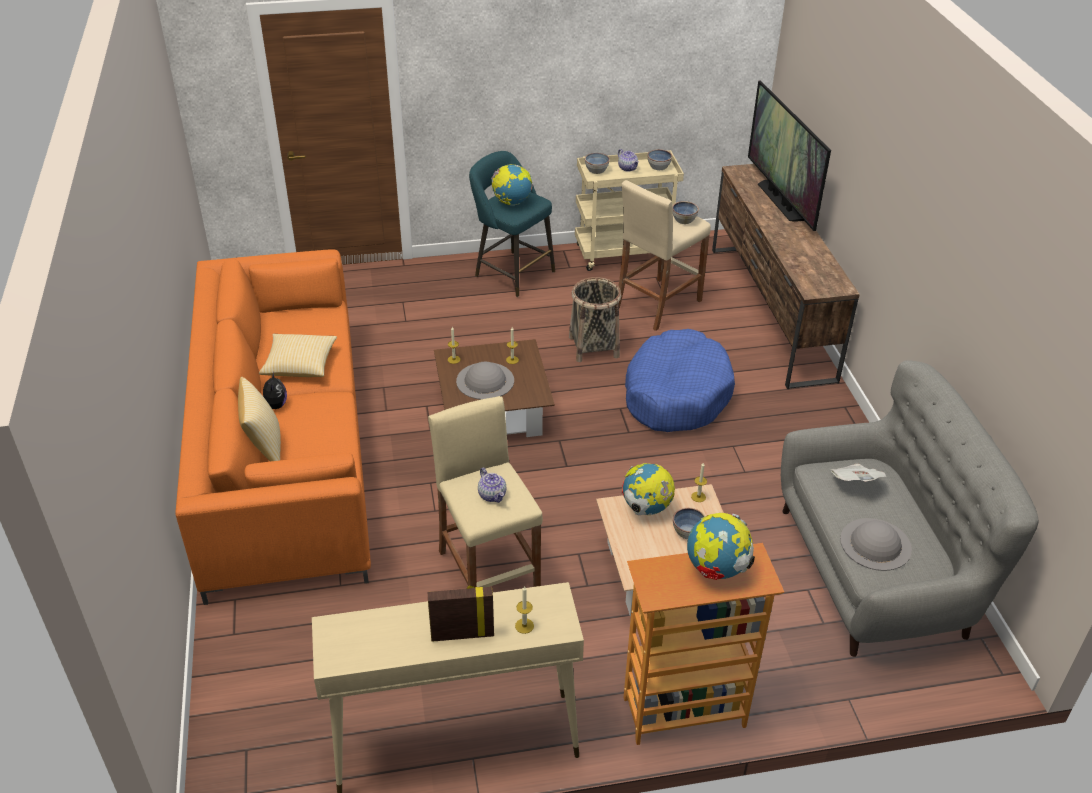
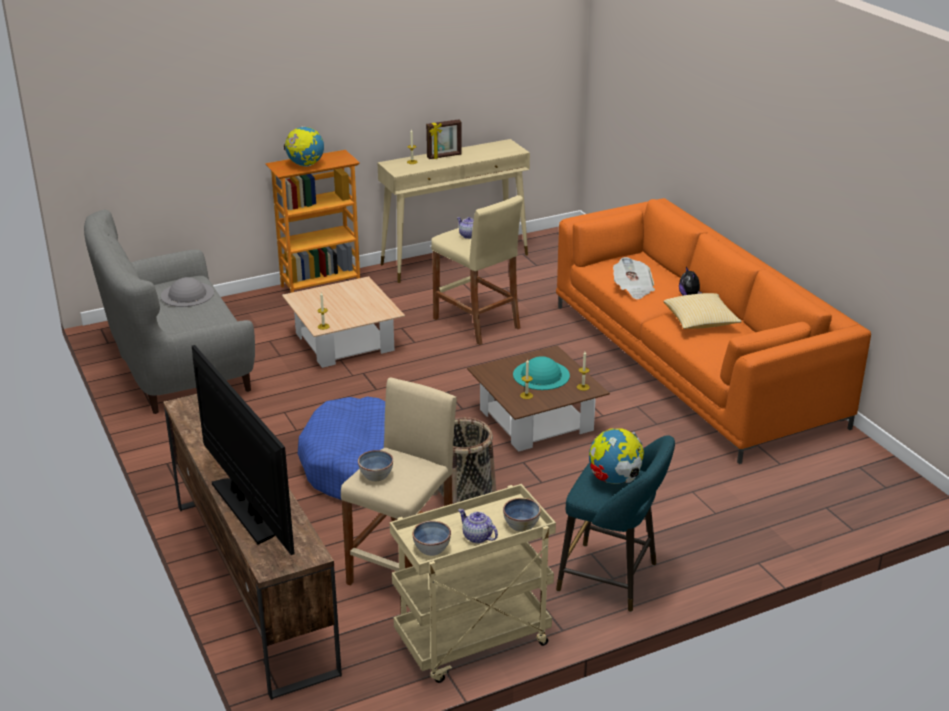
camera: 165 degrees right, 10 degrees down
pillow [238,377,281,462] -> none
grey hat [456,362,514,399] -> turquoise hat [513,356,570,390]
globe [622,463,675,515] -> none
bowl [673,508,705,539] -> none
newspaper [831,464,886,482] -> newspaper moved to [613,257,655,300]

